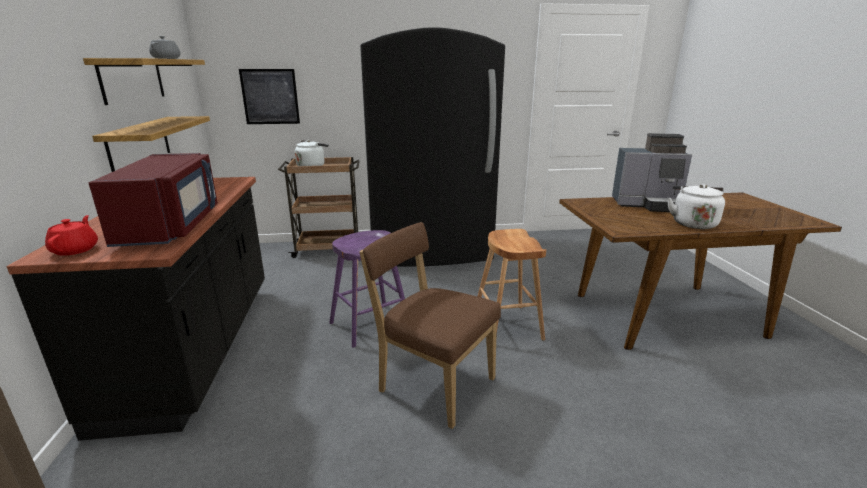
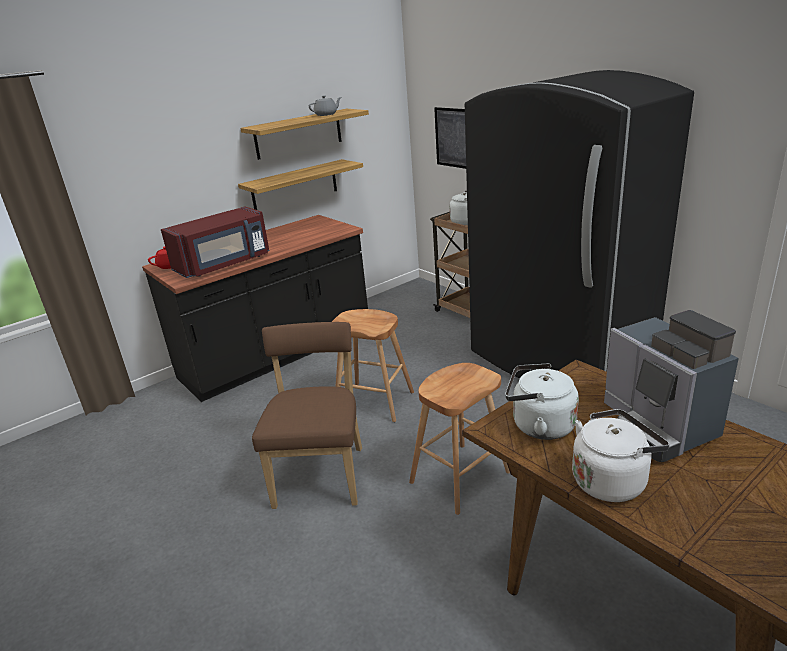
camera: 60 degrees right, 5 degrees up
purple stool [329,230,405,348] -> brown stool [332,309,414,422]
none -> white kettle [505,363,579,440]

